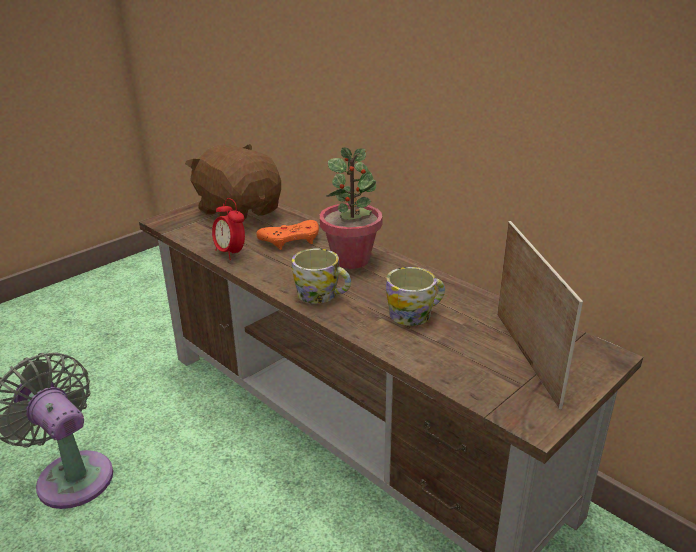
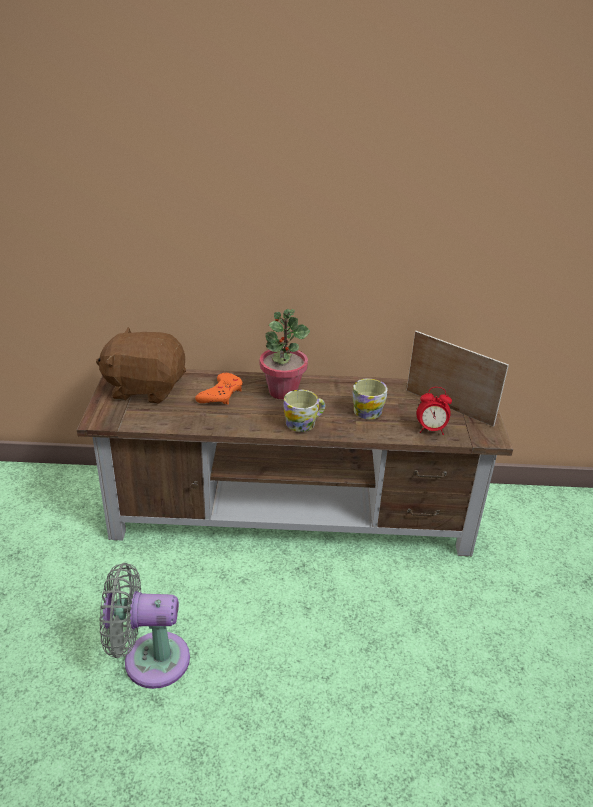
camera: 45 degrees left, 5 degrees up
alarm clock [212,198,245,260] -> alarm clock moved to [416,387,452,435]

